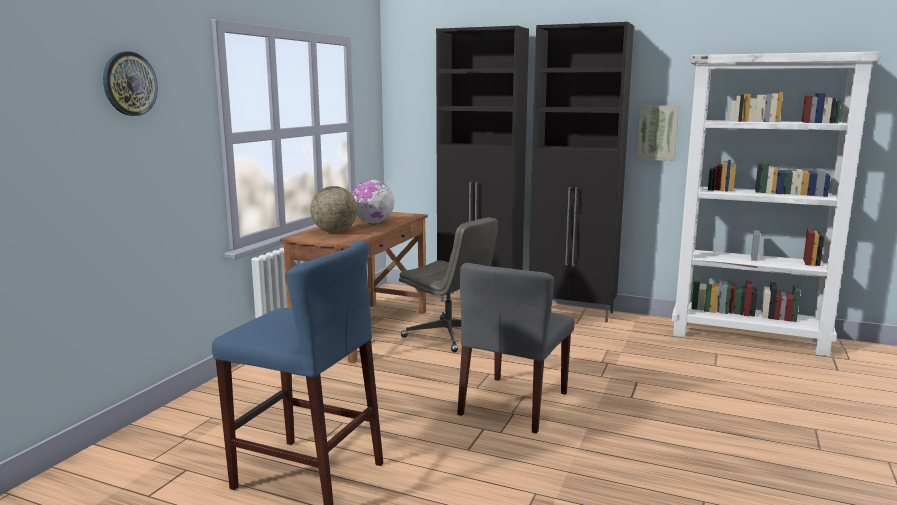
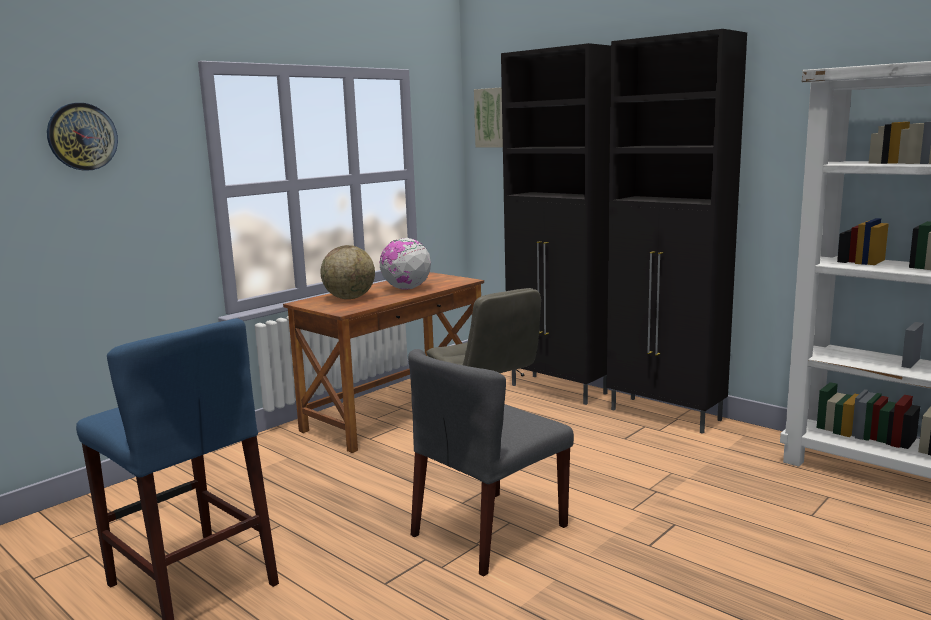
camera: 20 degrees right, 0 degrees up
picture [637,105,679,161] -> picture moved to [474,87,503,148]

